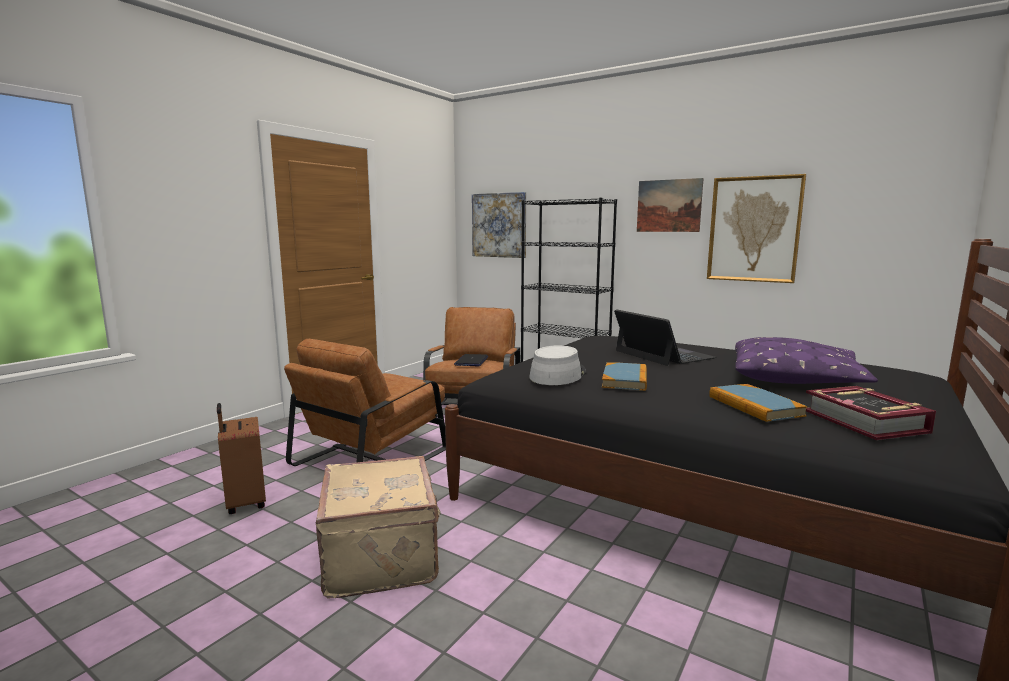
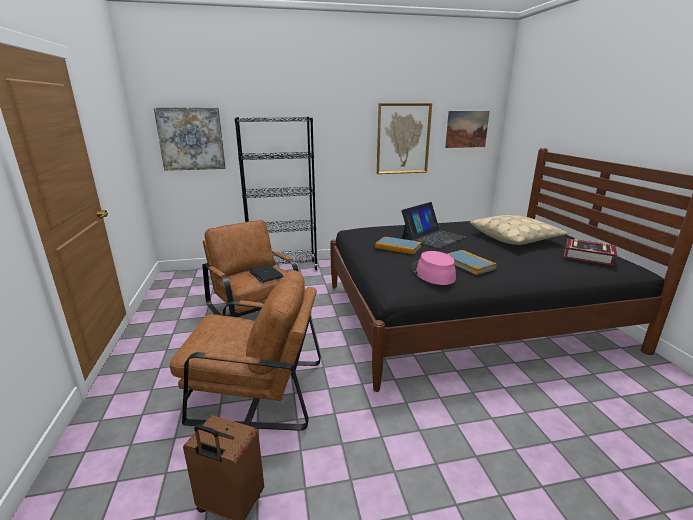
camera: 45 degrees left, 10 degrees up
brown armchair [284,339,446,466] -> brown armchair turned 75 degrees counterclockwise [170,270,321,431]
beige suitcase [316,456,441,598] -> none
grey hat [529,345,586,385] -> pink hat [411,251,456,285]
laptop [614,309,716,366] -> laptop turned 120 degrees clockwise [401,202,466,249]
picture [637,178,704,232] -> picture moved to [445,111,490,148]
book [709,384,808,422] -> book moved to [375,237,422,255]
purple pillow [735,337,878,384] -> beige pillow [470,215,568,245]

